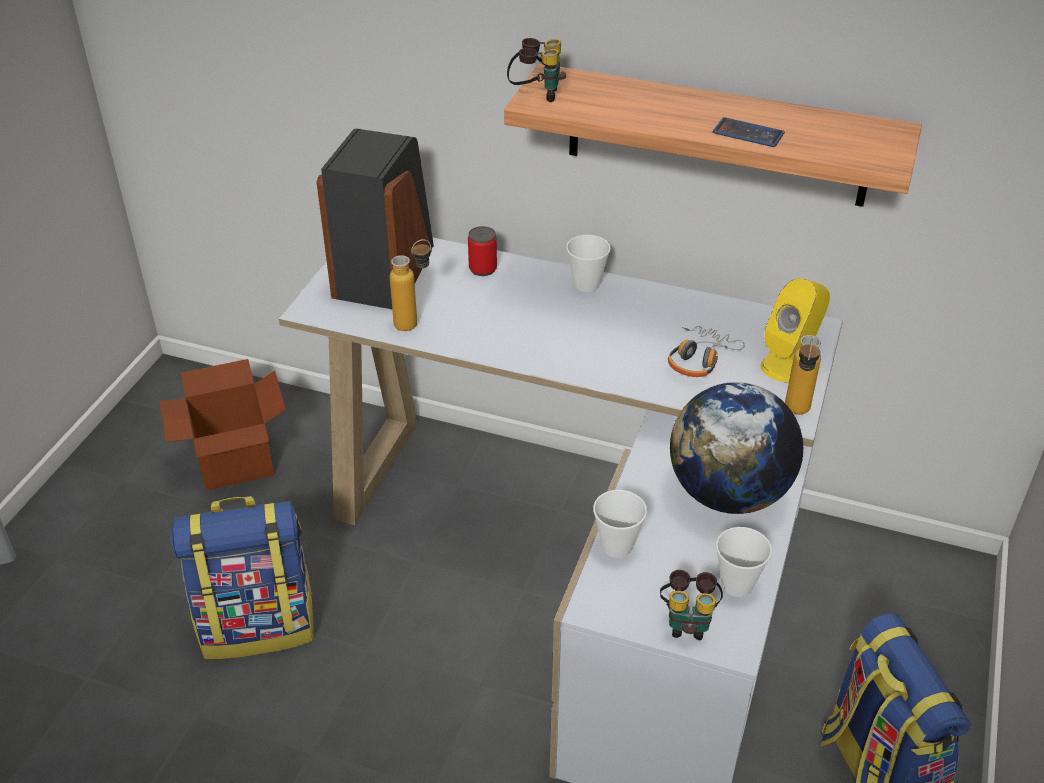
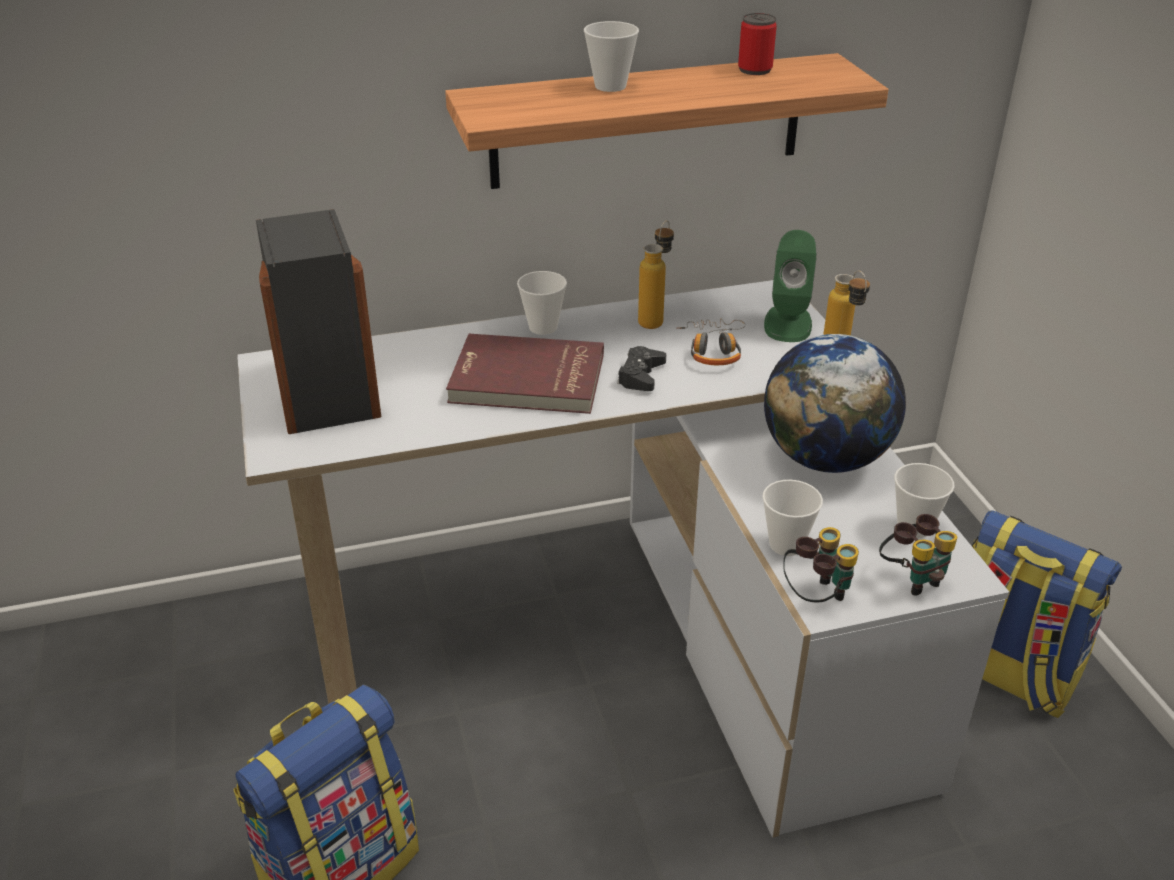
camera: 35 degrees left, 5 degrees down
cardboard box [159,359,286,491] -> none
bottle [390,239,431,331] -> bottle moved to [638,220,674,329]
can [468,226,497,276] -> can moved to [738,13,777,75]
binoculars [507,38,566,102] -> binoculars moved to [783,527,859,602]
phone [713,117,785,147] -> none
yellow speaker [761,278,830,382] -> green speaker [764,230,817,342]
none -> red book [446,334,604,414]
none -> cup [584,21,639,92]
none -> black game controller [617,346,666,391]

